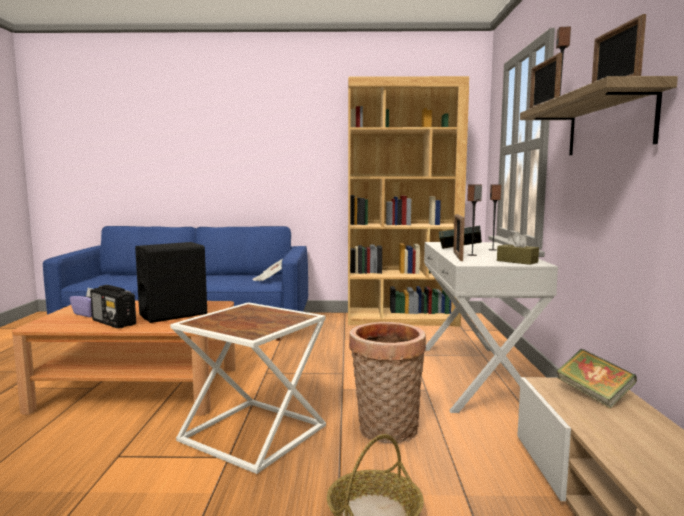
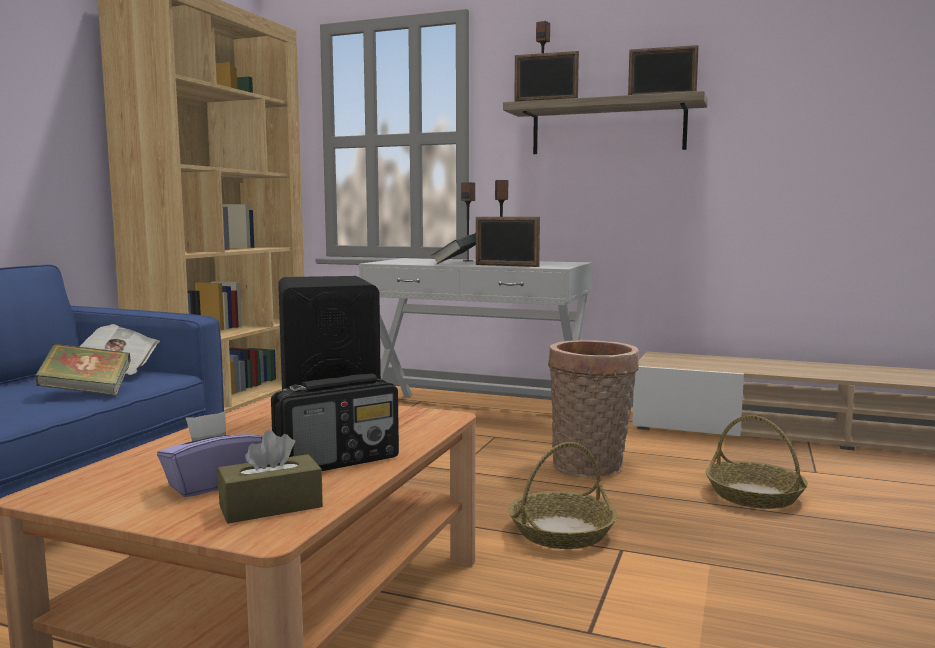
camera: 70 degrees left, 0 degrees up
white side table [170,302,326,474] -> basket [509,442,617,549]
brown tissue box [497,232,539,265] -> brown tissue box moved to [218,430,323,523]
book [556,349,637,409] -> book moved to [36,344,131,396]

